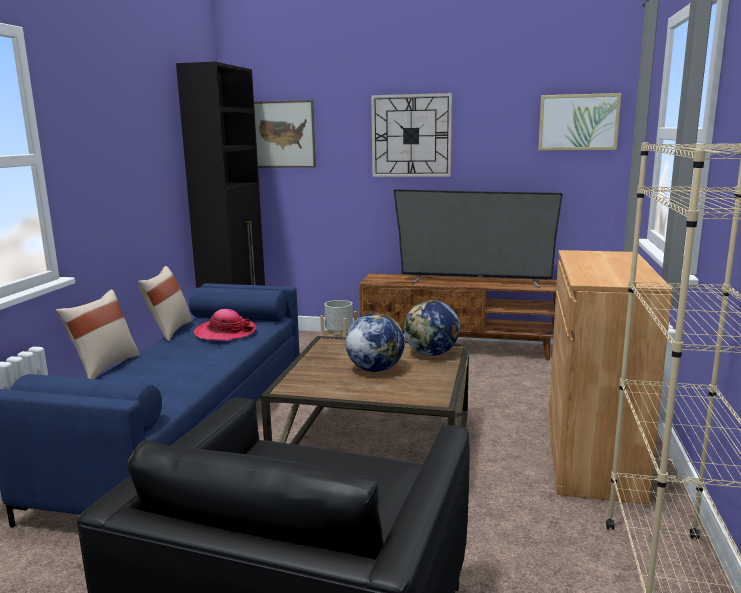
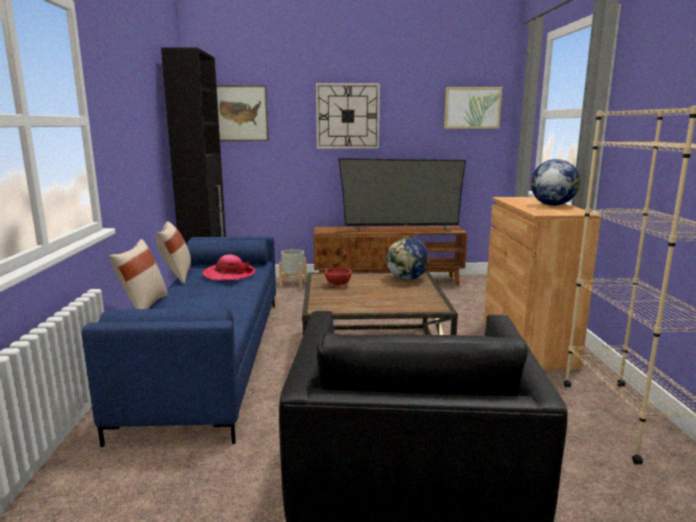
camera: 15 degrees left, 0 degrees up
globe [345,313,405,372] -> globe moved to [531,159,580,206]
none -> red bowl [325,268,352,285]

